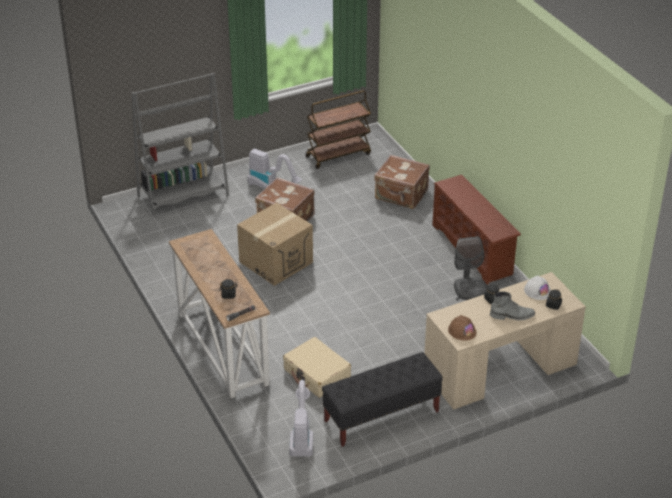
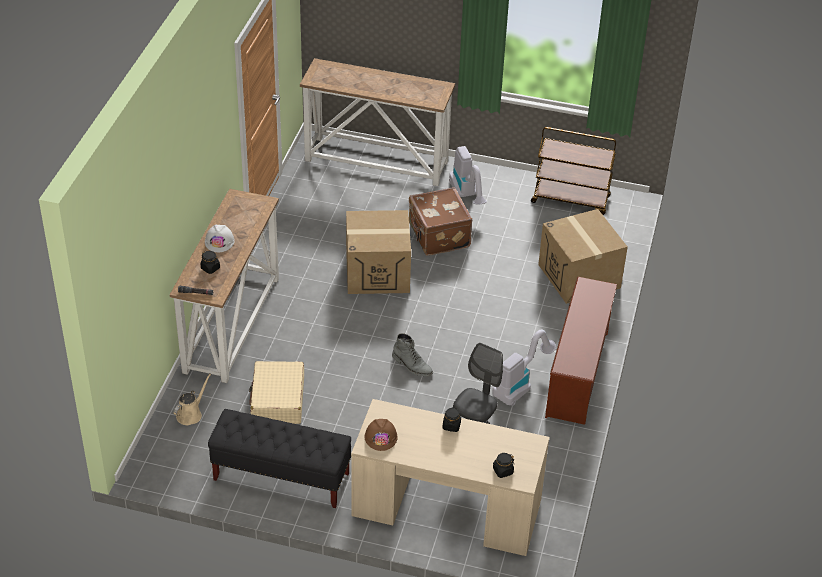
camera: 40 degrees right, 5 degrees up
grey bookcase [132,73,229,217] -> console table [300,58,455,186]
vacuum cleaner [289,380,313,457] -> vacuum cleaner moved to [492,330,556,406]
brown suitcase [374,155,430,209] -> cardboard box [538,209,628,304]
grey boot [490,291,535,320] -> grey boot moved to [392,333,433,376]
white hard hat [524,276,551,300] -> white hard hat moved to [205,225,235,252]
none -> beige watering can [174,373,211,425]

